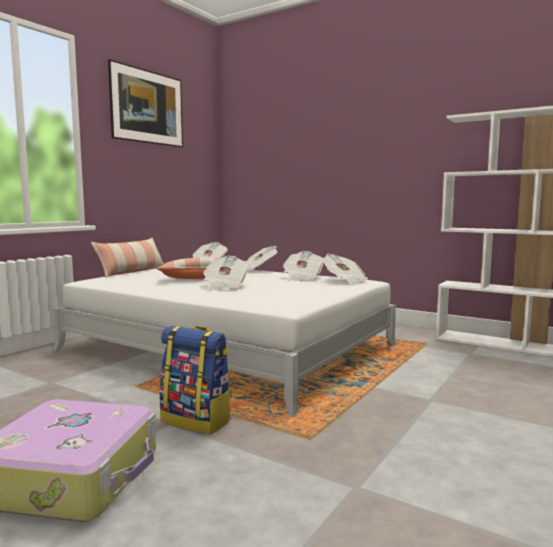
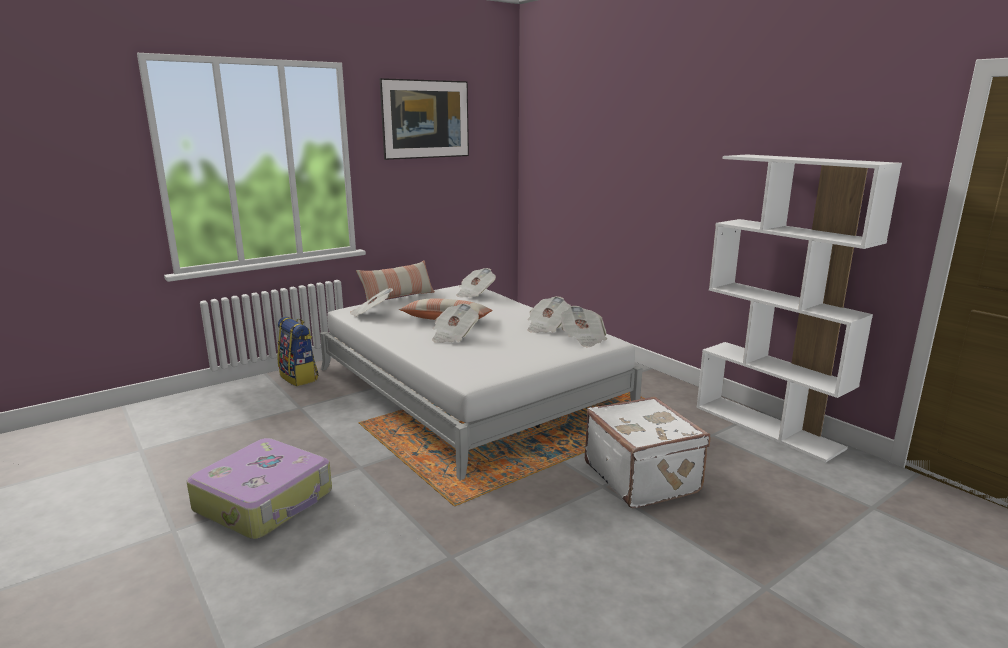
camera: 20 degrees right, 10 degrees up
backpack [160,326,231,435] -> backpack moved to [277,317,318,386]
newspaper [246,246,278,270] -> newspaper moved to [350,288,393,317]
none -> white suitcase [585,397,711,508]

